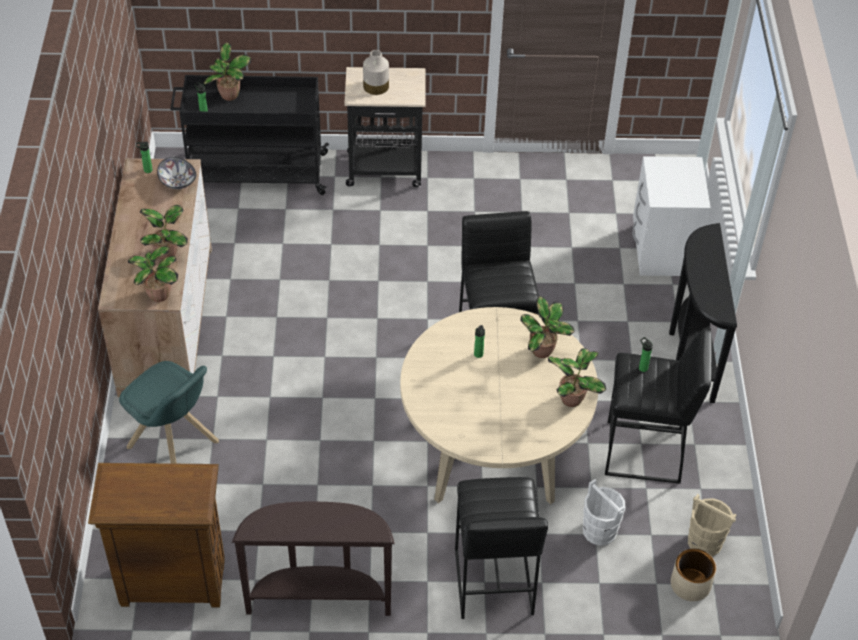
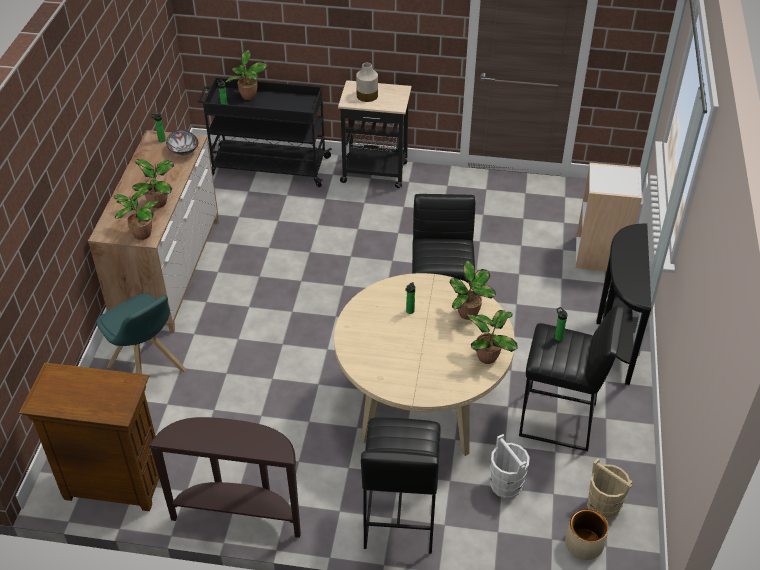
camera: 10 degrees right, 5 degrees down
white nightstand [632,156,711,276] -> bookcase [575,163,642,271]

